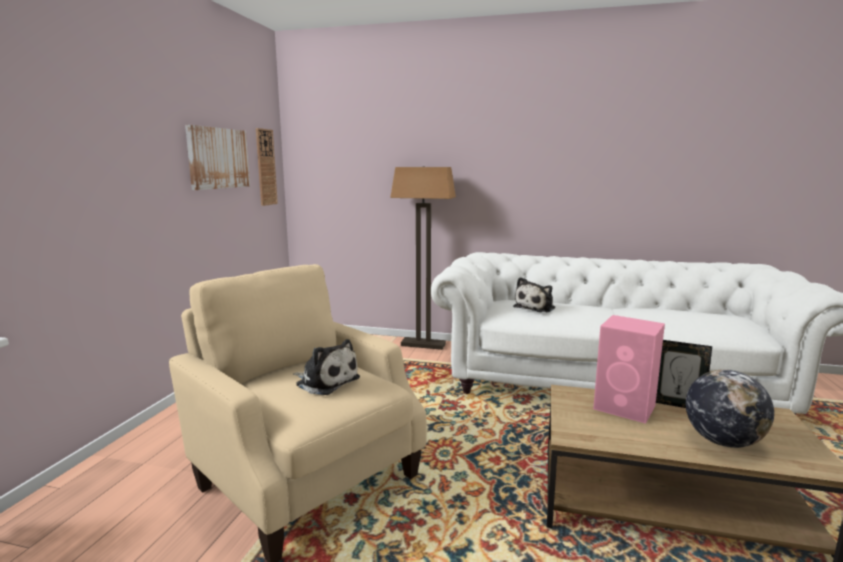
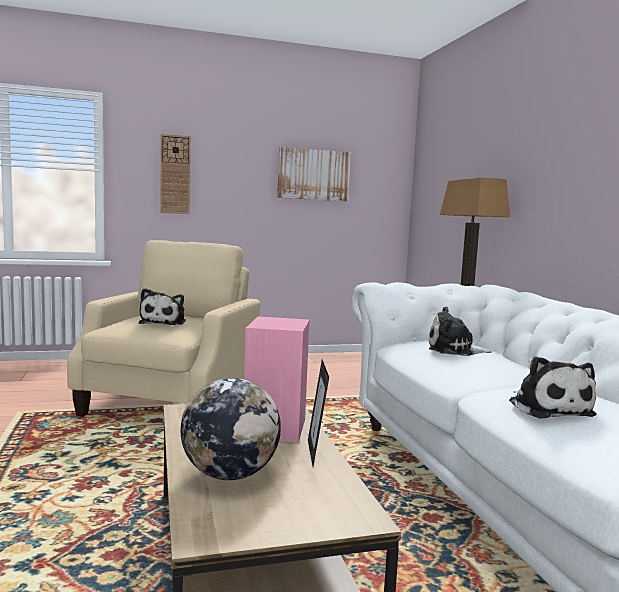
camera: 60 degrees right, 5 degrees down
wall clock [256,128,278,206] -> wall clock moved to [160,134,191,214]
none -> plush toy [509,356,596,419]

